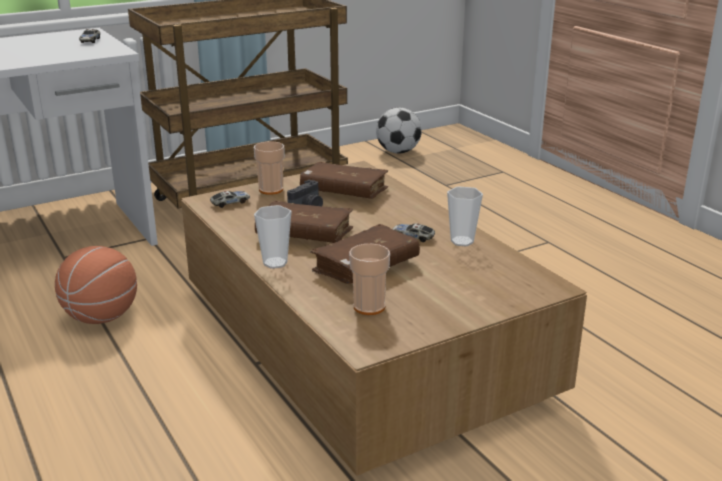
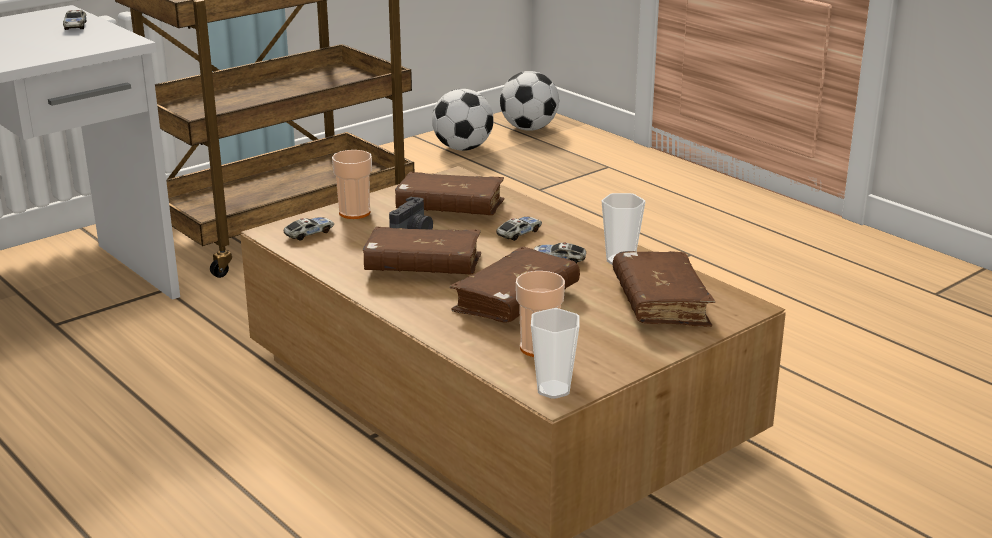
camera: 10 degrees left, 0 degrees up
basketball [55,246,137,324] -> none
cup [254,205,292,269] -> cup moved to [531,308,580,399]
none -> toy car [496,217,542,241]
none -> football [500,71,559,131]
none -> brown book [613,251,715,327]

